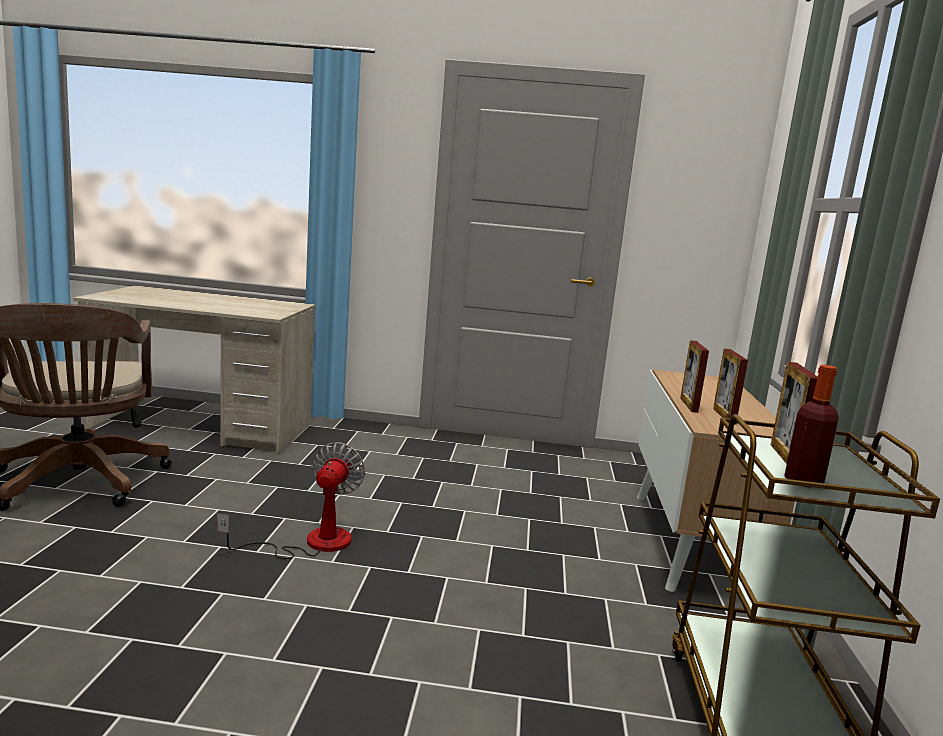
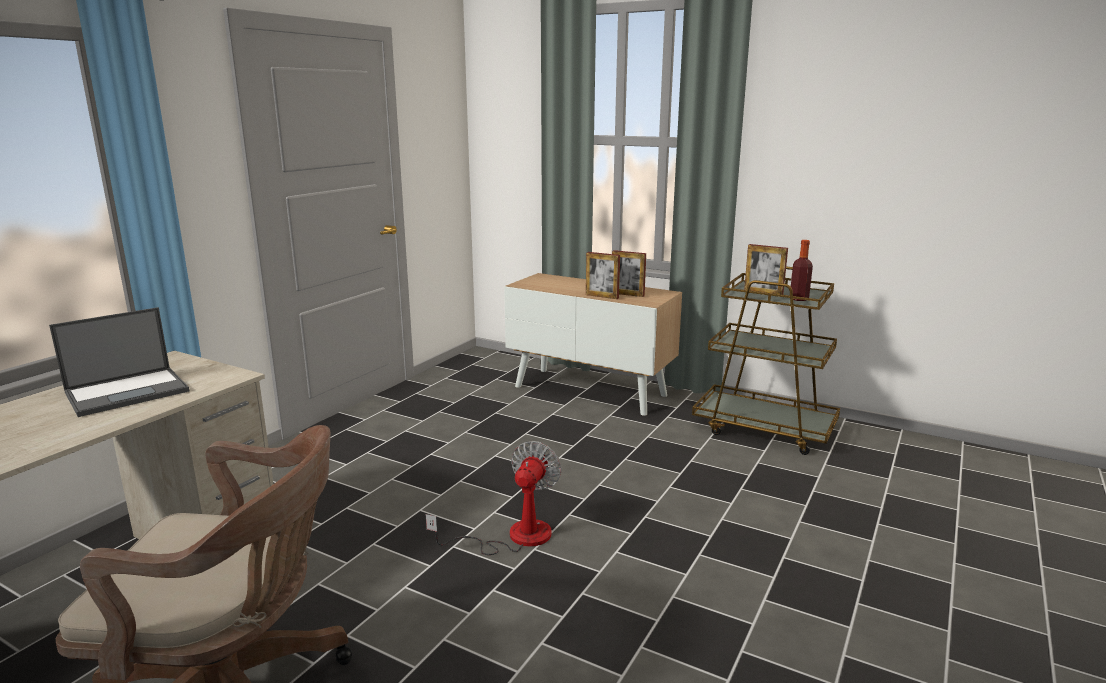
camera: 65 degrees left, 5 degrees up
fan [217,442,365,559] -> fan turned 75 degrees clockwise [426,441,562,555]
none -> laptop [49,307,189,417]

